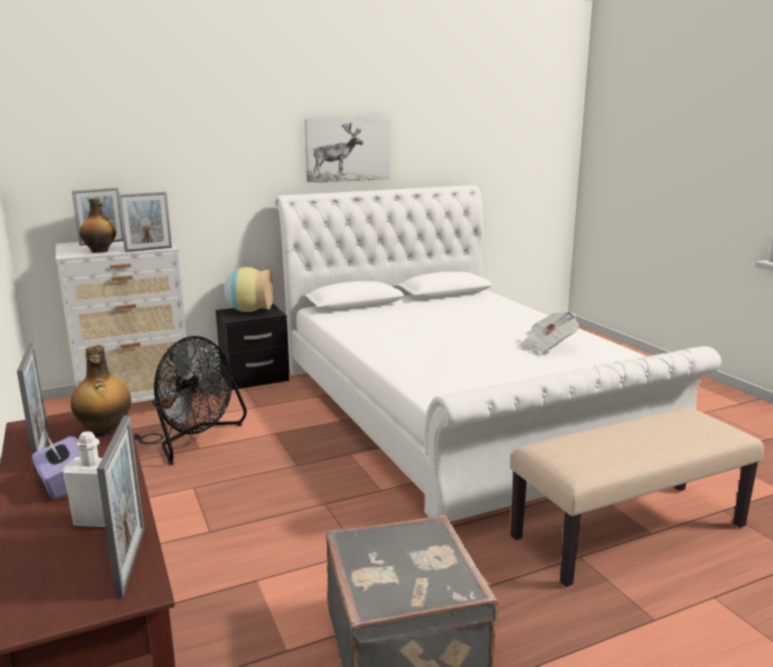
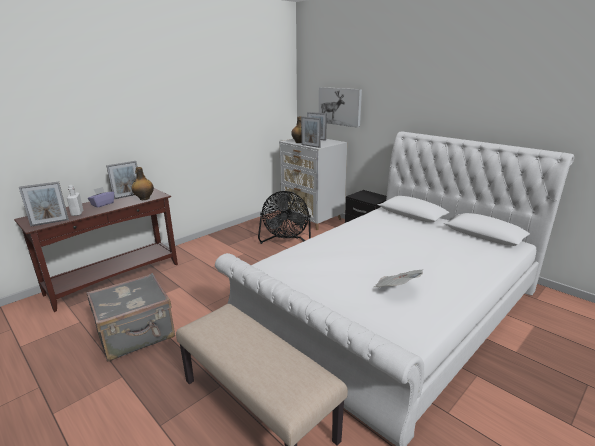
camera: 70 degrees right, 5 degrees up
vase [224,267,273,312] -> none
picture [304,119,390,183] -> picture moved to [319,87,362,128]

